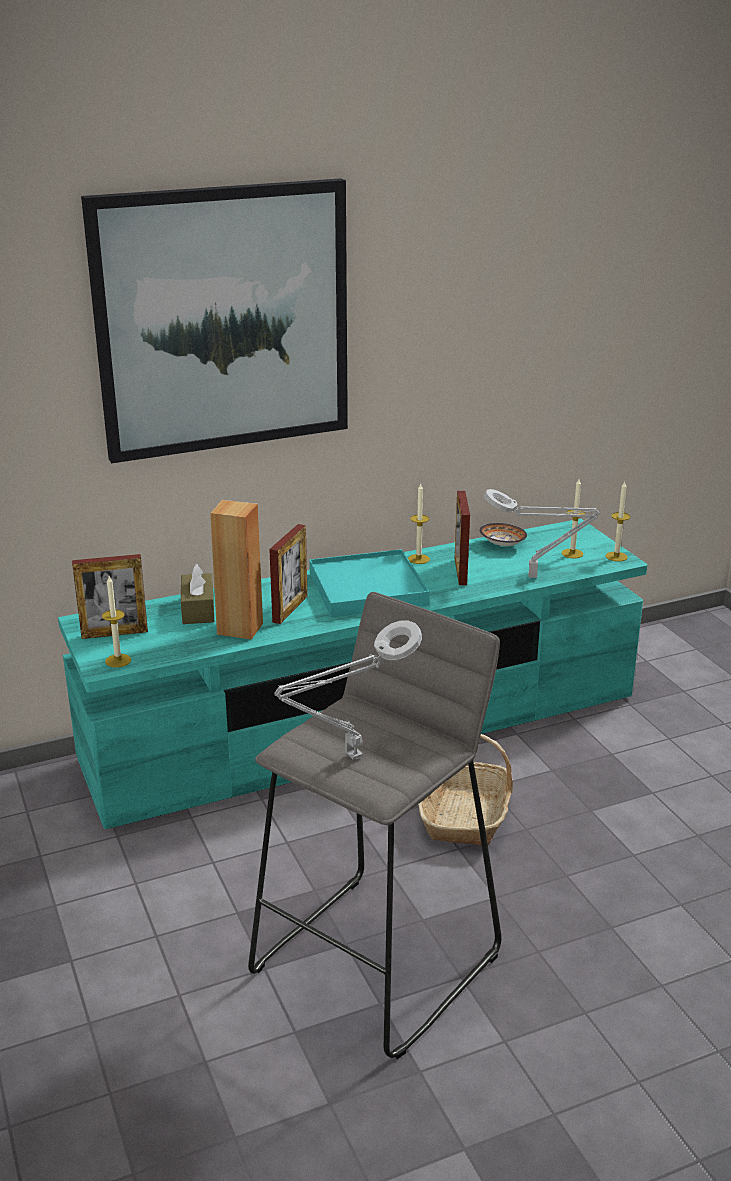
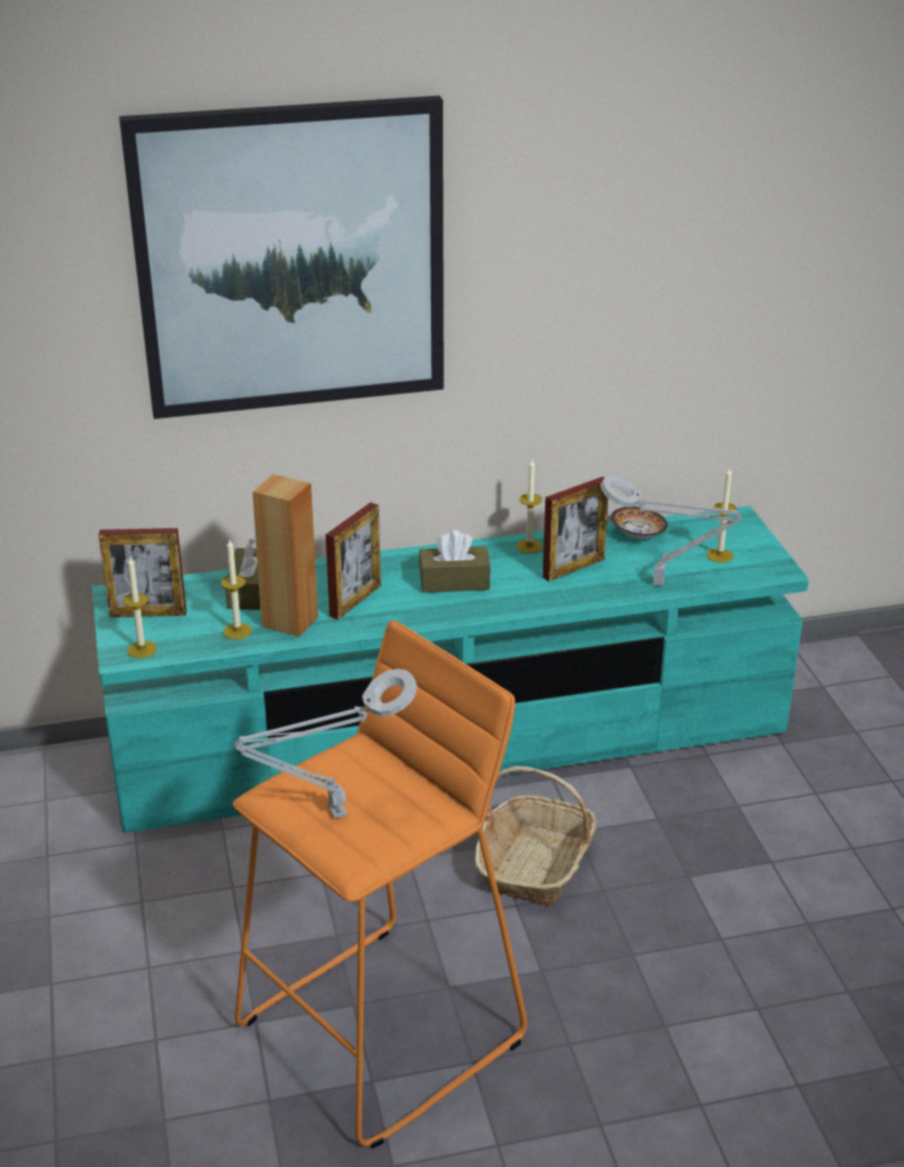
camera: 10 degrees right, 5 degrees up
grey stool [248,592,501,1059] -> orange stool [232,620,527,1148]
turquoise tray [309,549,429,617] -> brown tissue box [419,530,491,593]
picture frame [455,491,470,585] -> picture frame turned 135 degrees counterclockwise [543,477,608,582]
candle [606,481,630,561] -> candle moved to [221,538,252,640]

